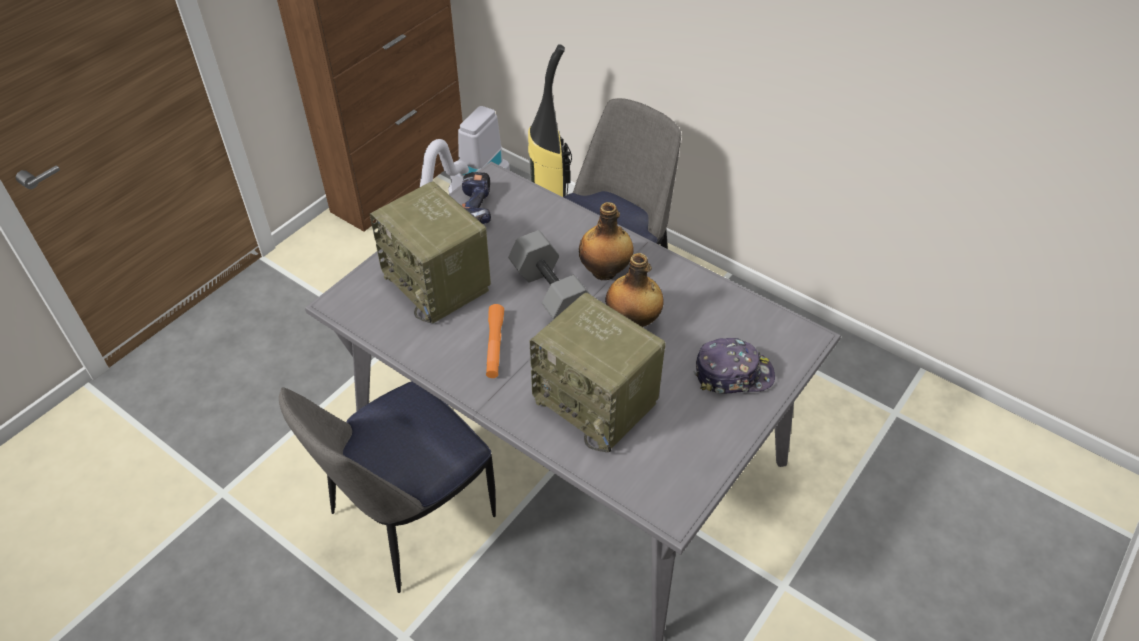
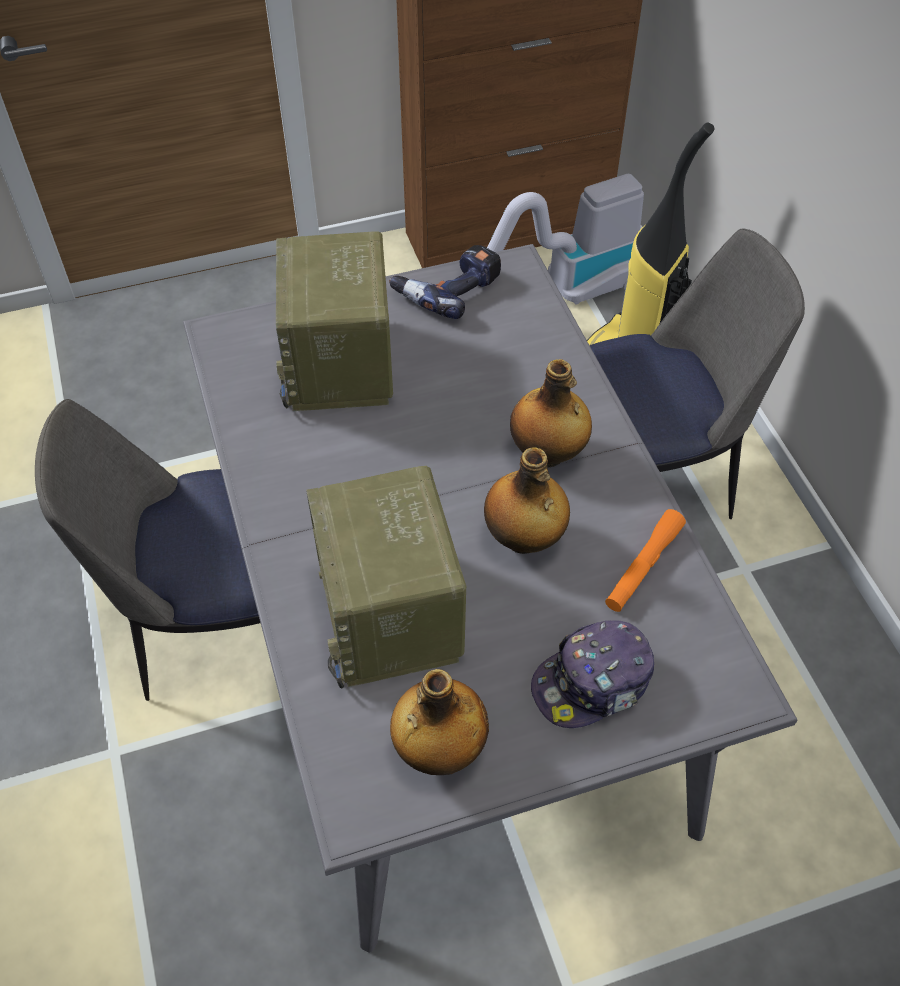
camera: 35 degrees right, 5 degrees up
orange flashlight [486,304,504,378] -> orange flashlight moved to [605,509,686,612]
grey dumbbell [508,230,591,320] -> none
cap [694,338,775,394] -> cap turned 120 degrees clockwise [531,620,654,728]
none -> bottle [390,669,489,775]

